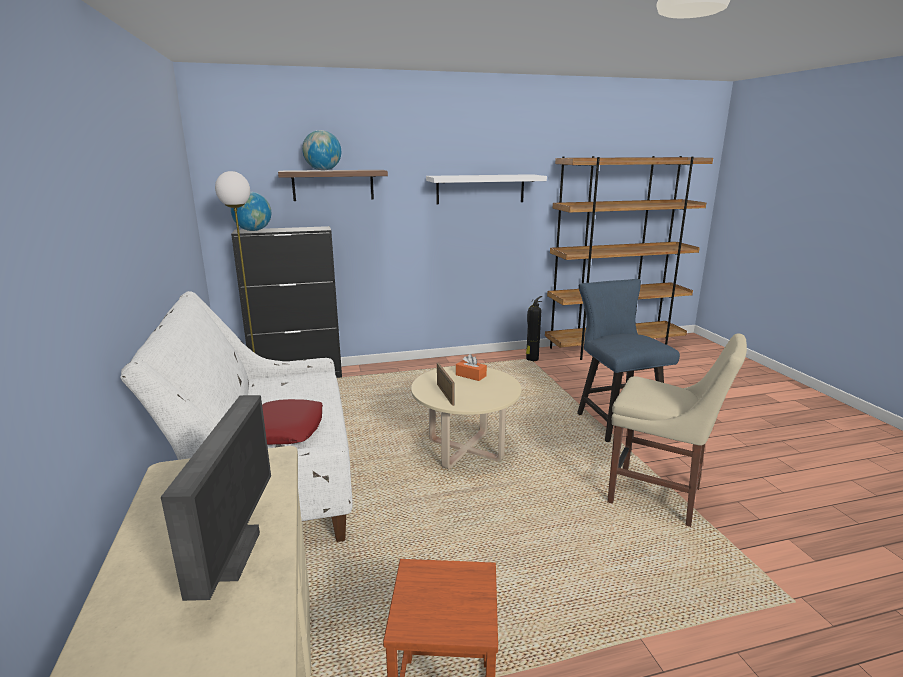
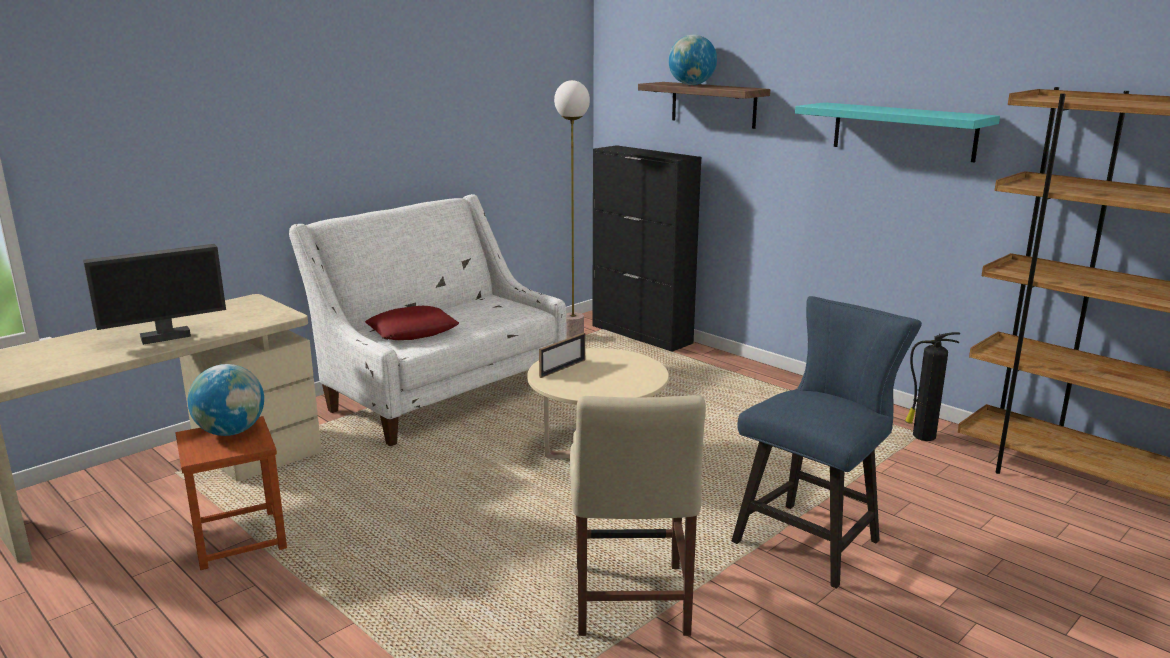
camera: 60 degrees right, 0 degrees up
globe [231,192,271,231] -> globe moved to [188,364,264,436]
white shelf [426,174,547,204] -> turquoise shelf [795,102,1000,162]
orange tissue box [456,354,487,381] -> none

